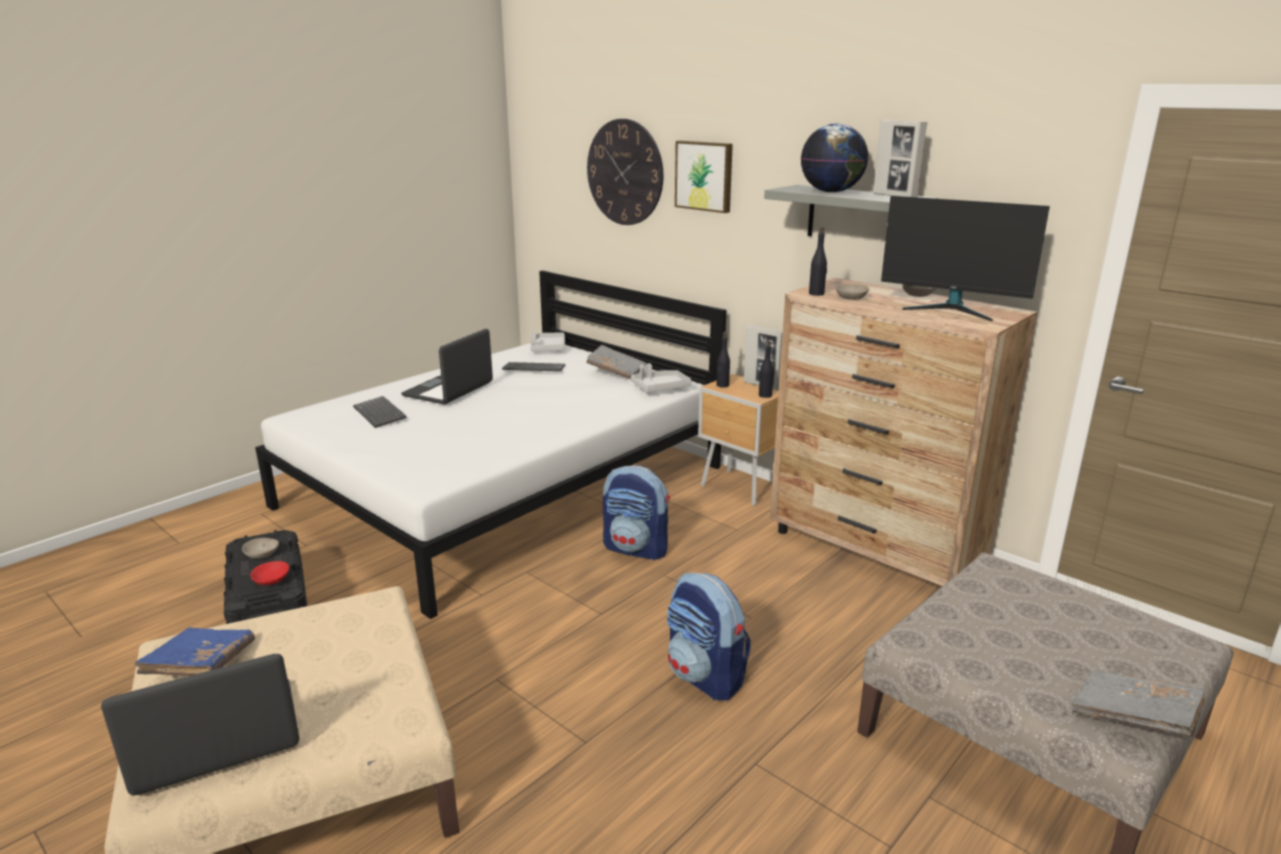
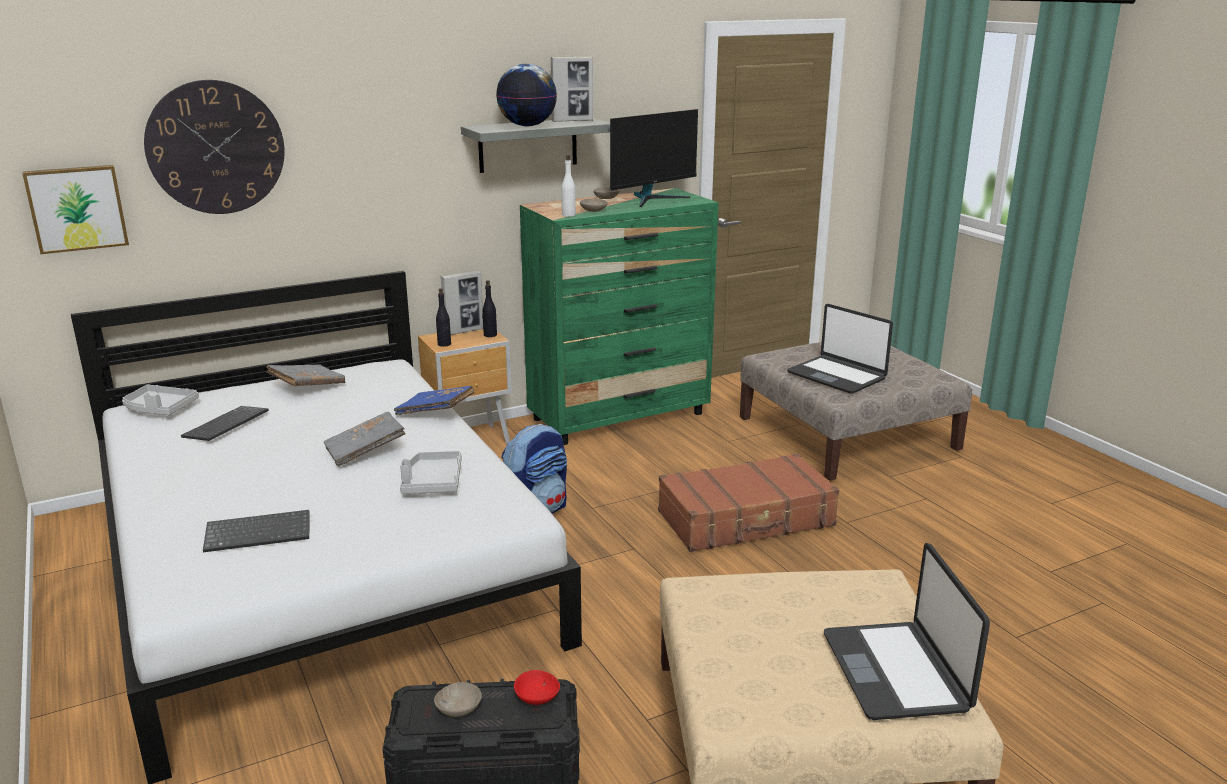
camera: 70 degrees left, 0 degrees up
blue book [134,627,255,676] -> blue book moved to [394,386,475,415]
laptop [401,329,493,405] -> laptop moved to [787,304,893,394]
grey tray [631,363,692,392] -> grey tray moved to [400,451,462,494]
backpack [667,573,751,700] -> brown suitcase [658,453,839,552]
picture [675,141,733,213] -> picture moved to [22,165,129,254]
brown dresser [770,278,1037,587] -> green dresser [520,188,719,445]
black bottle [809,227,827,296] -> white bottle [562,155,576,217]
grey book [1072,670,1205,738] -> grey book moved to [324,412,405,467]

